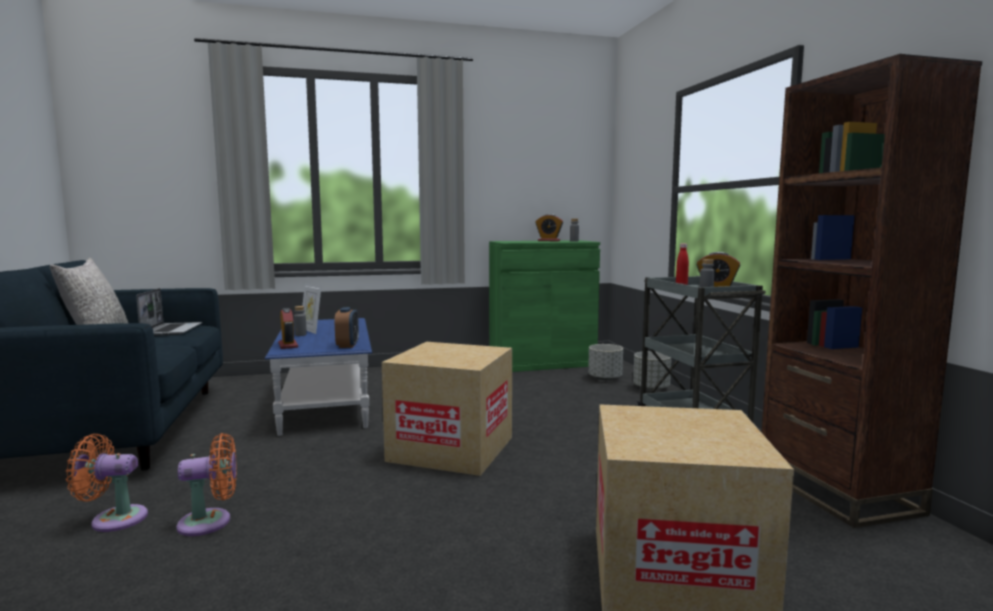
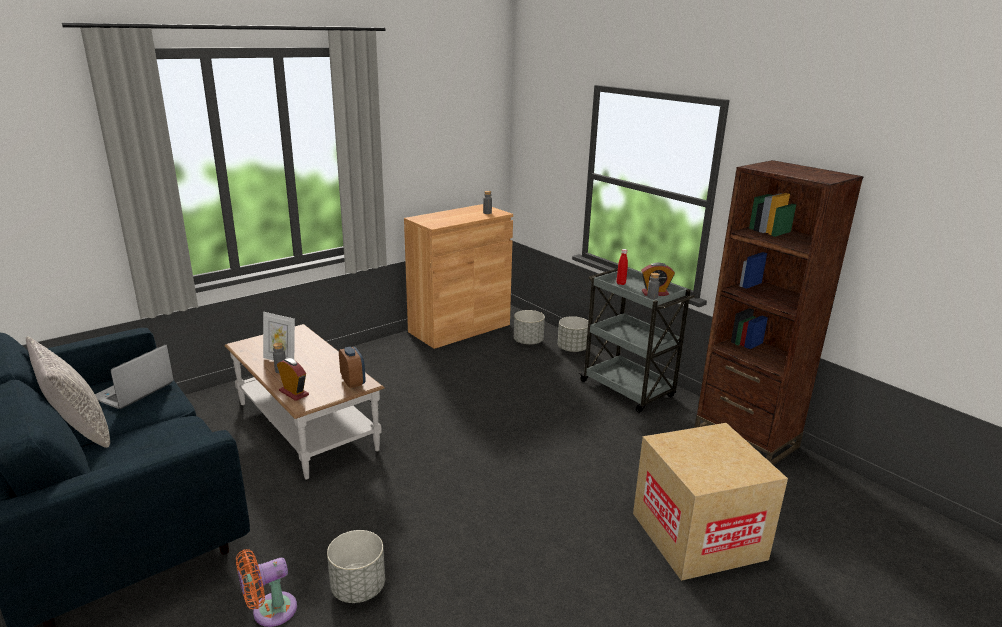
camera: 25 degrees left, 15 degrees up
laptop [136,288,202,336] -> laptop turned 120 degrees counterclockwise [95,345,174,409]
orange fan [176,433,237,536] -> grey planter [327,530,385,603]
blue coffee table [265,318,372,436] -> brown coffee table [224,324,384,480]
cardboard box [382,342,512,476] -> none
green cabinet [489,240,600,372] -> brown cabinet [404,204,513,349]
alarm clock [535,214,563,241] -> none

